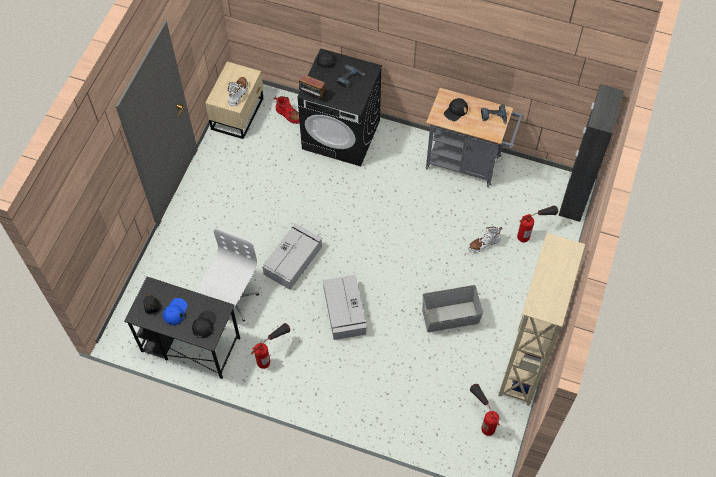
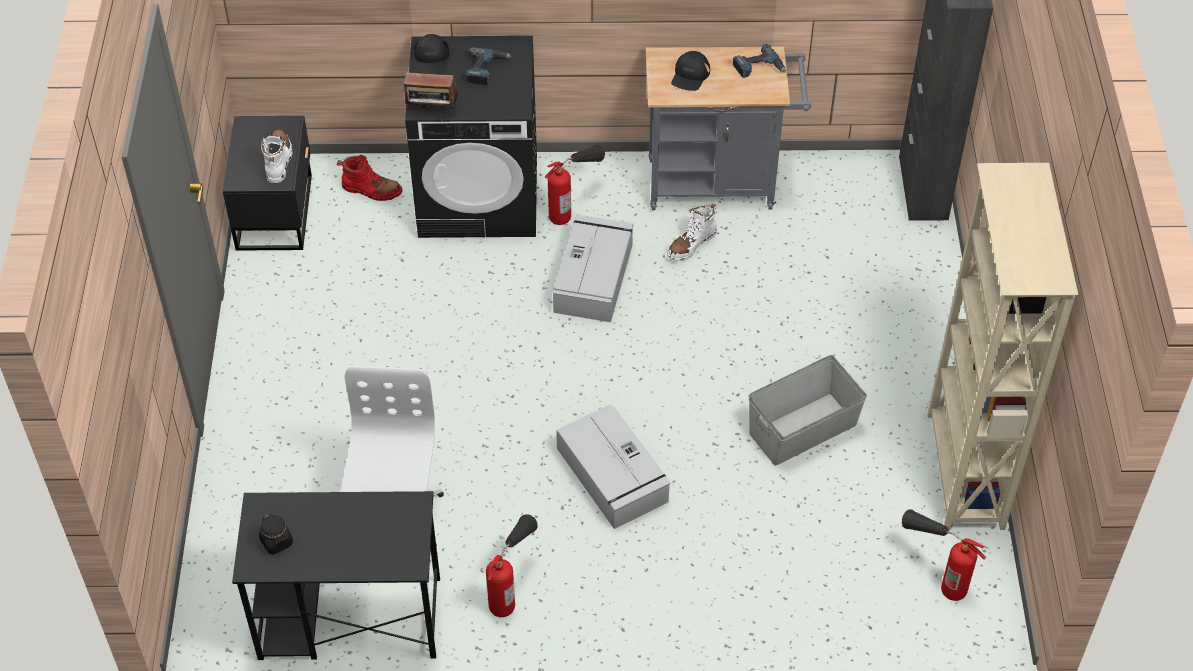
camera: 20 degrees left, 10 degrees down
blue cap [163,298,187,326] -> none
black cap [192,310,217,338] -> none
beige nightstand [205,62,263,139] -> black nightstand [223,116,312,251]
grey storage box [262,223,322,290] -> grey storage box moved to [553,215,634,322]
white boot [468,227,503,253] -> white boot moved to [667,204,717,262]
fire extinguisher [517,206,558,242] -> fire extinguisher moved to [544,145,605,225]

